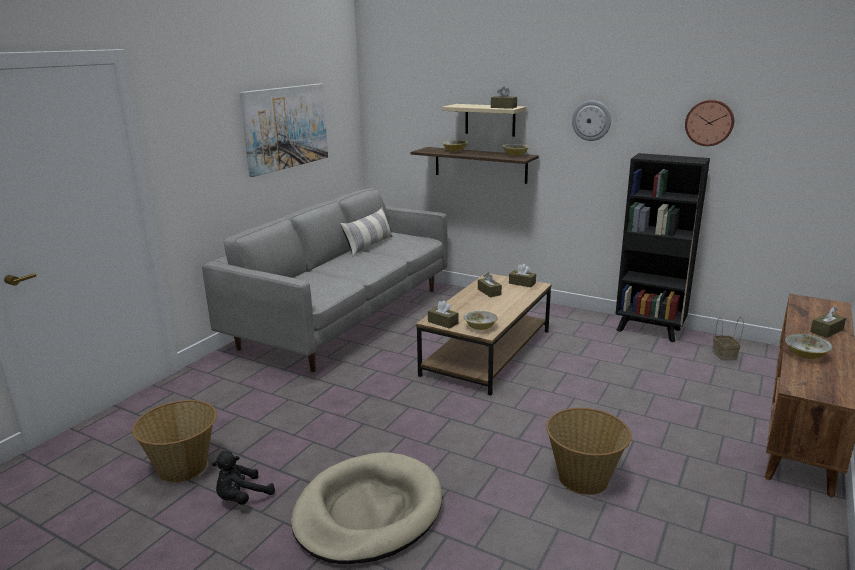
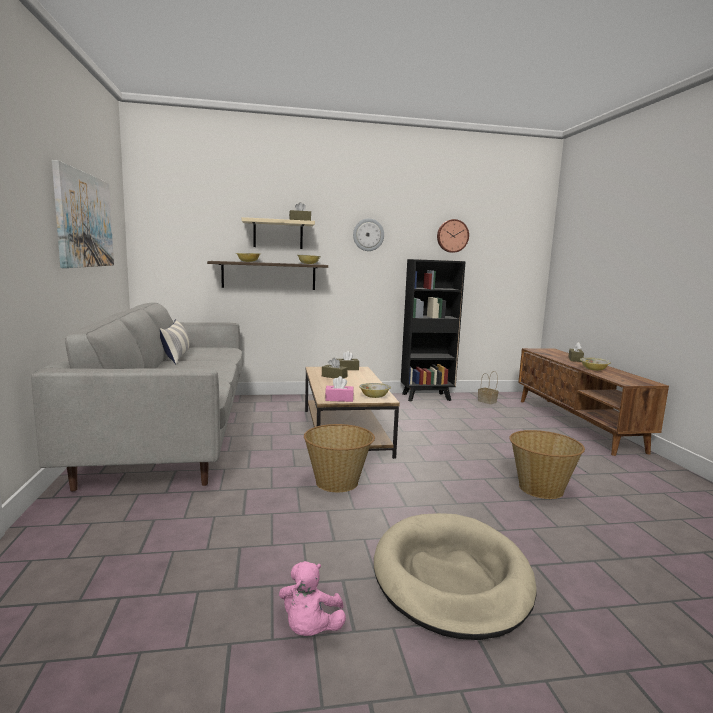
camera: 40 degrees left, 10 degrees down
basket [132,400,217,483] -> basket moved to [304,424,375,492]
black plush toy [212,451,275,505] -> pink plush toy [279,561,346,636]
brown tissue box [428,300,458,329] -> pink tissue box [325,376,354,402]

